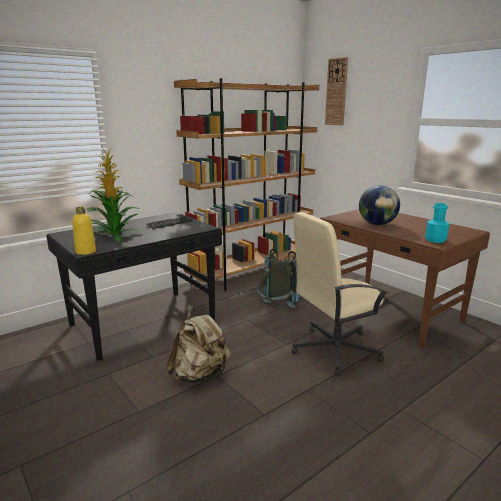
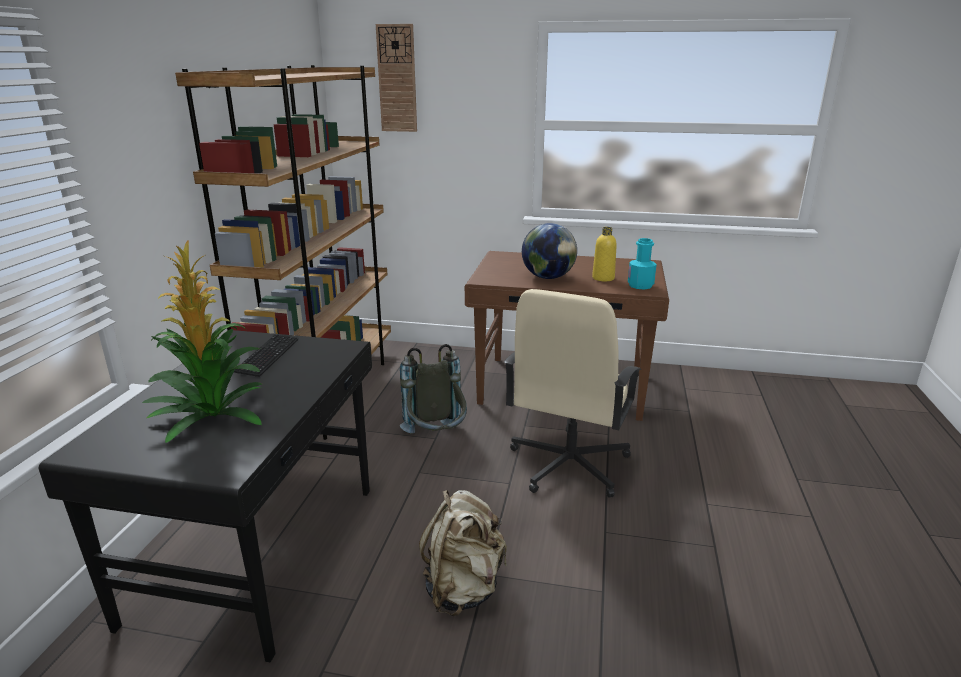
camera: 40 degrees left, 5 degrees up
yellow bottle [72,207,96,255] -> yellow bottle moved to [592,227,617,281]

